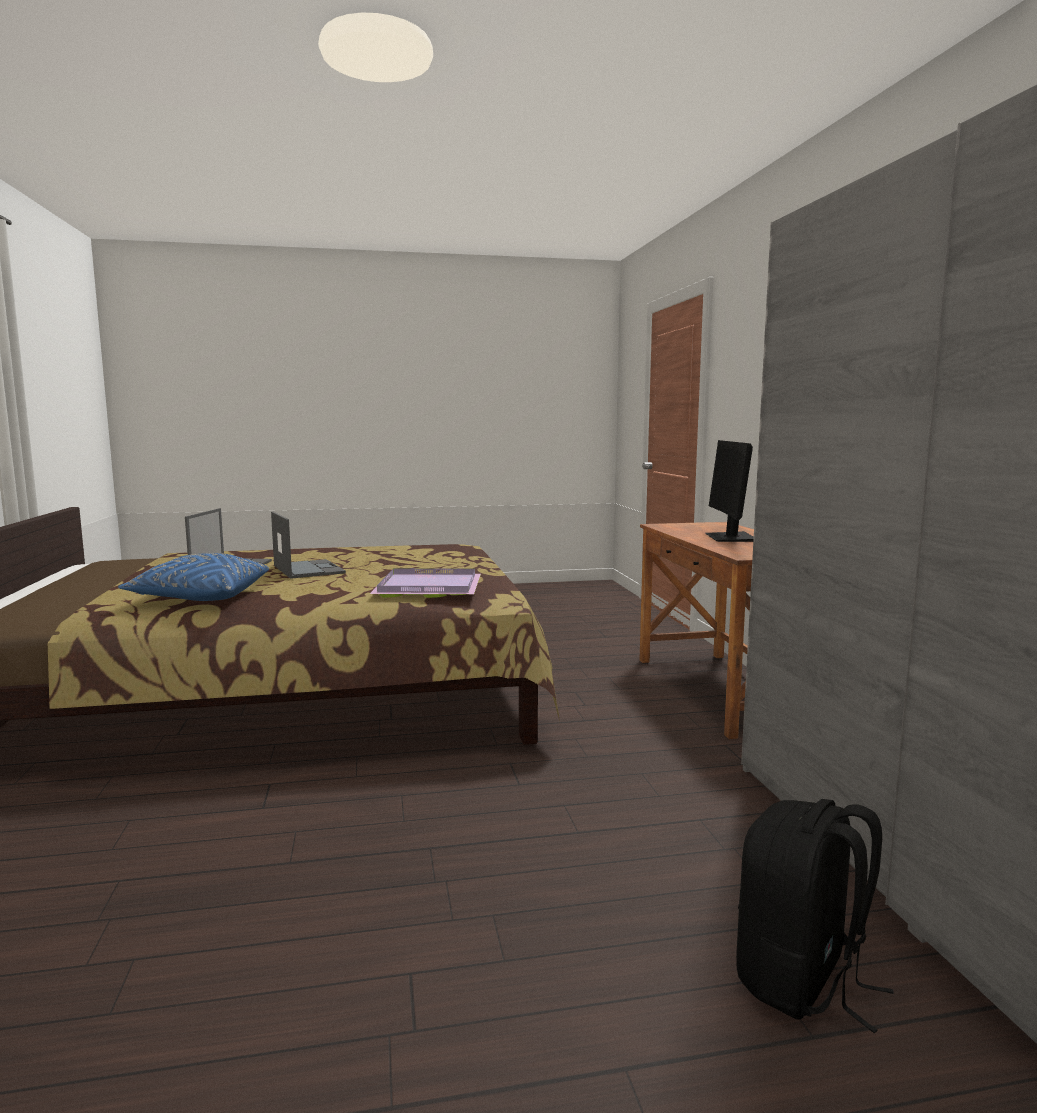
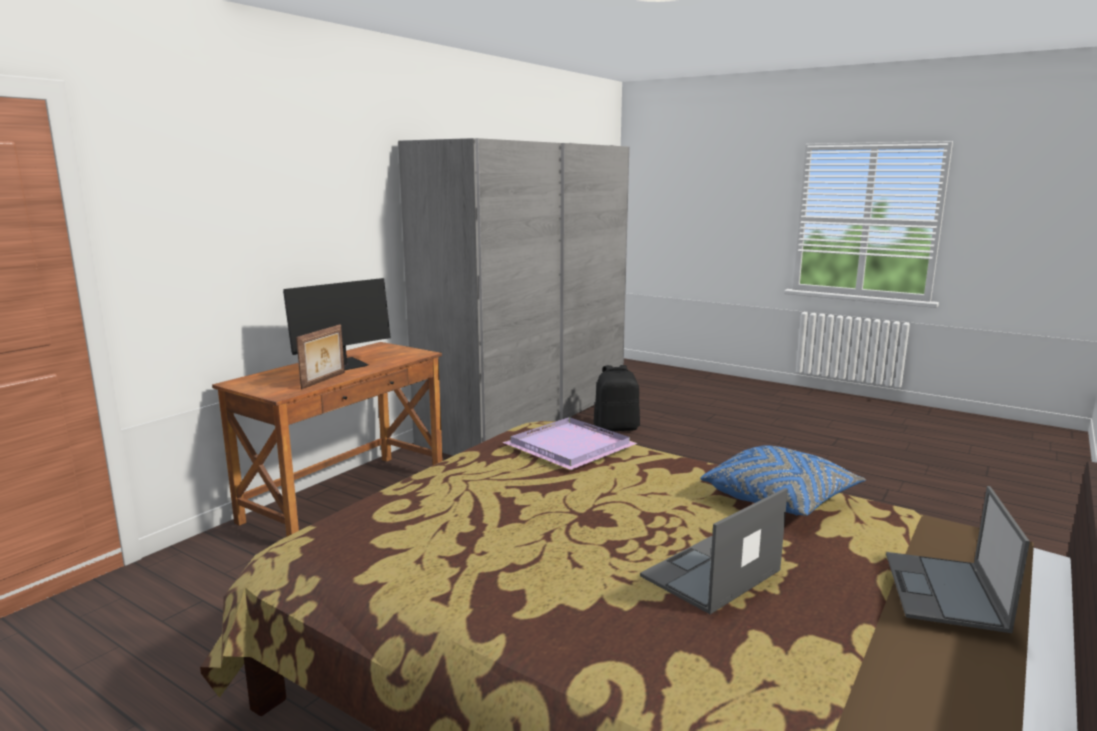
camera: 135 degrees left, 5 degrees up
laptop [271,512,346,579] -> laptop moved to [886,486,1030,633]
none -> picture frame [296,324,345,389]

